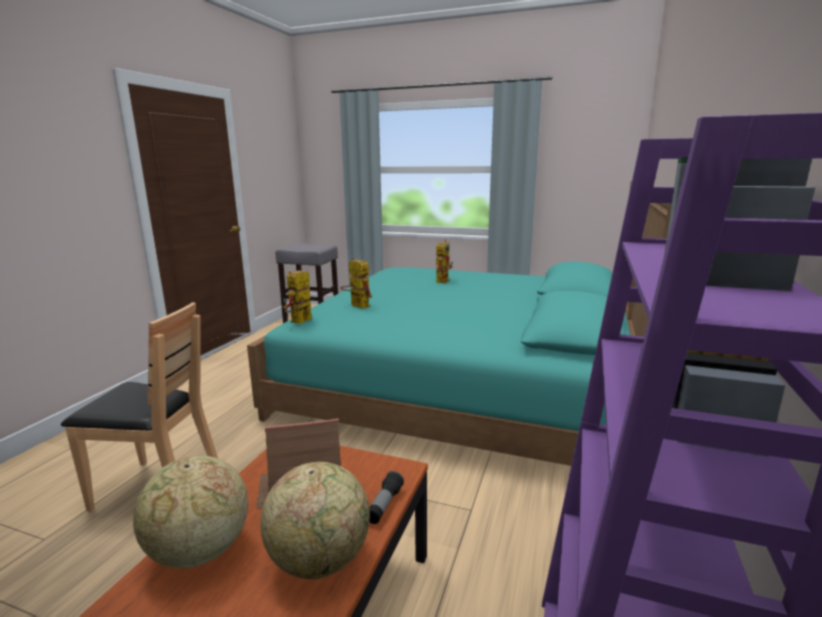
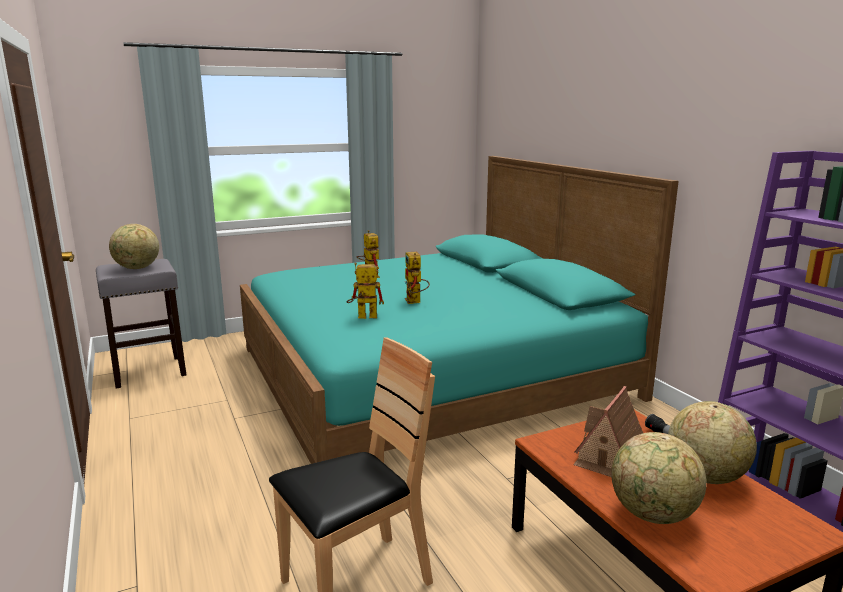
camera: 45 degrees left, 0 degrees up
toy robot [283,270,312,324] -> toy robot moved to [405,252,430,304]
none -> globe [109,224,159,269]

